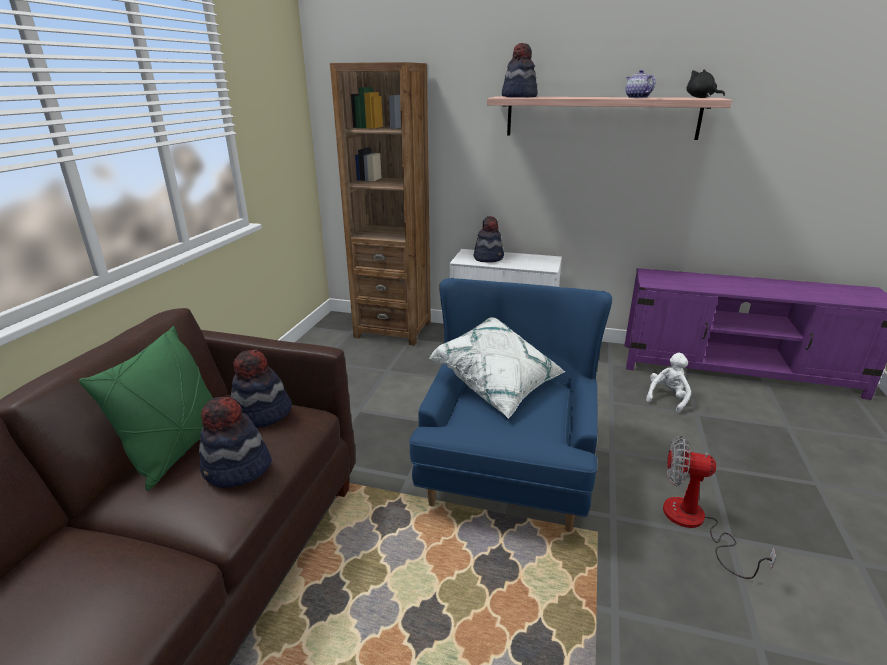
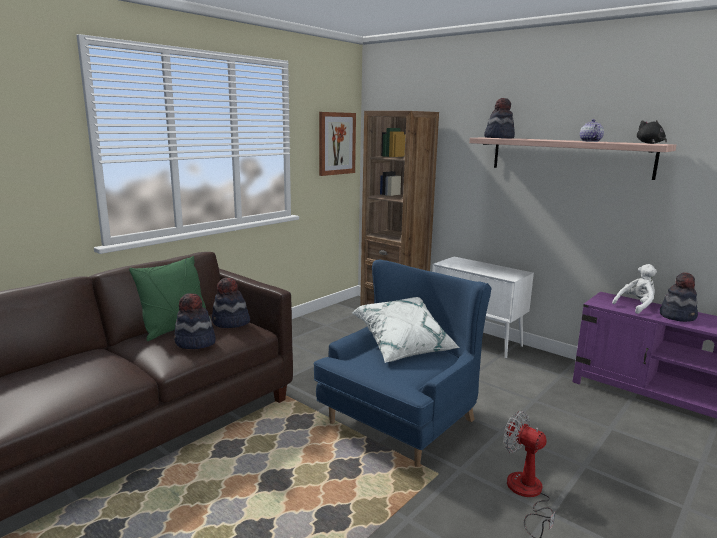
camera: 25 degrees right, 10 degrees down
hat [474,216,504,263] -> hat moved to [660,272,698,322]
white plush toy [646,353,691,413] -> white plush toy moved to [612,264,657,314]
none -> picture [319,112,356,176]

